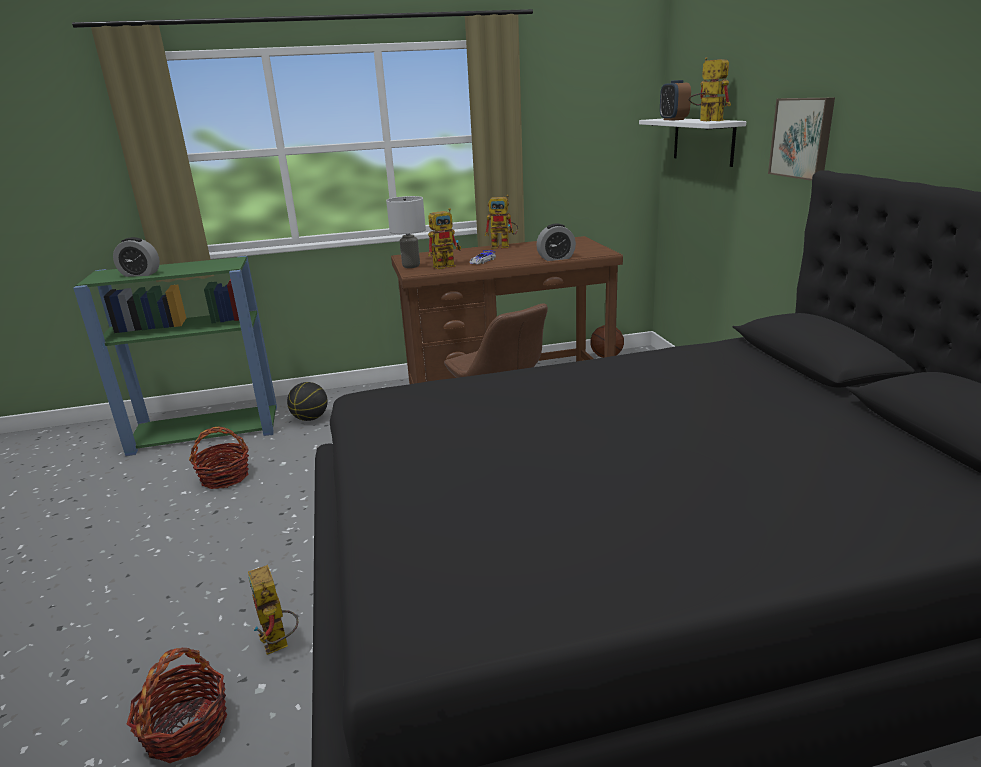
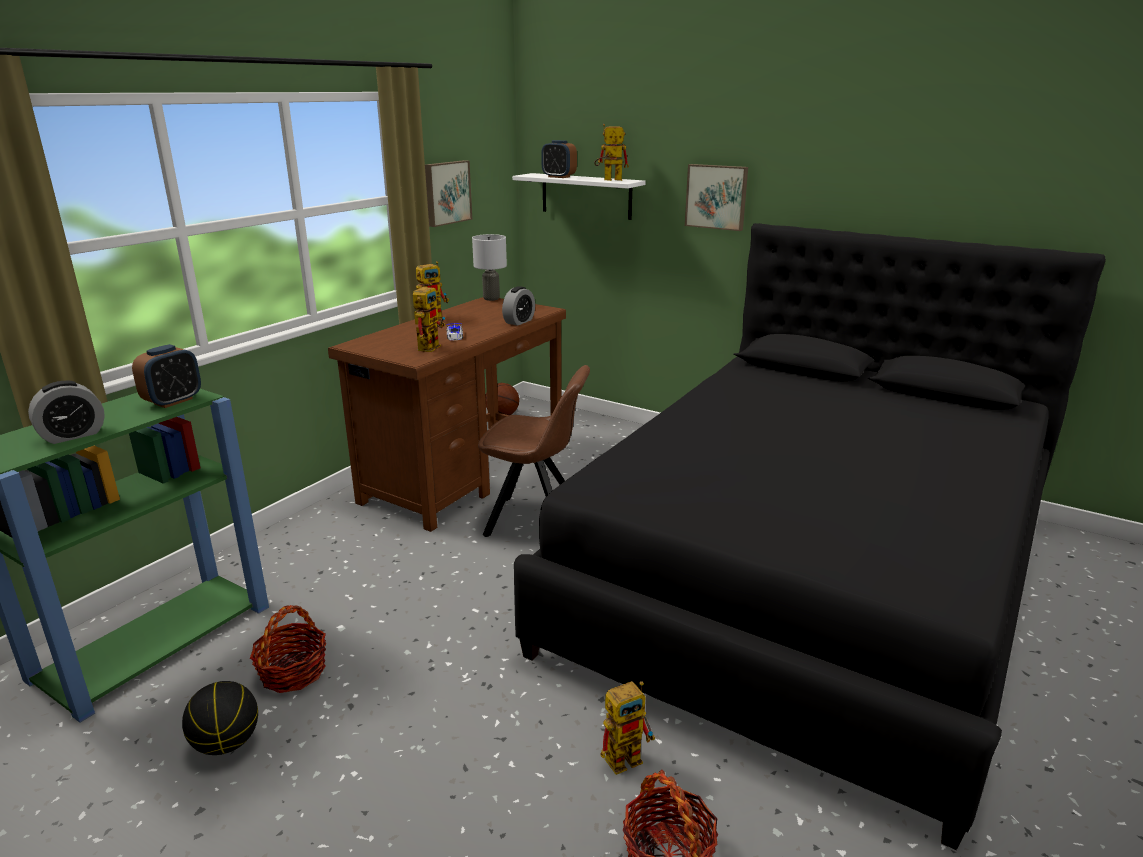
camera: 45 degrees left, 0 degrees up
toy robot [248,565,298,655] -> toy robot turned 45 degrees counterclockwise [601,681,655,775]
basketball [287,382,328,421] -> basketball moved to [182,681,258,755]
white table lamp [386,196,426,268] -> white table lamp moved to [472,234,507,301]
none -> alarm clock [132,344,201,408]
none -> picture [425,160,472,227]

